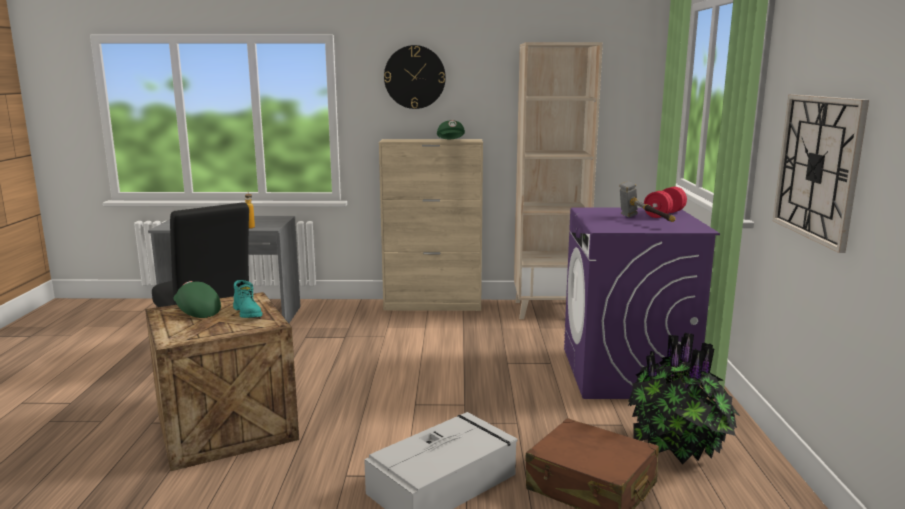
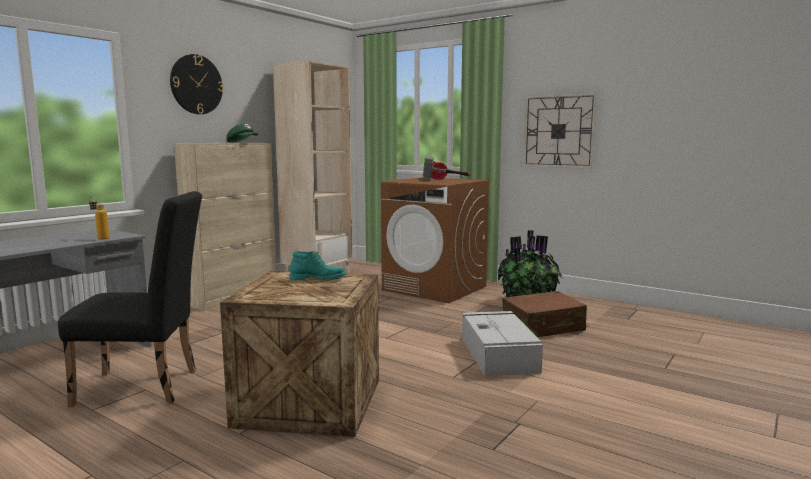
camera: 55 degrees left, 5 degrees down
green cap [173,281,221,318] -> none
purple washing machine [564,208,720,399] -> brown washing machine [381,177,490,303]

